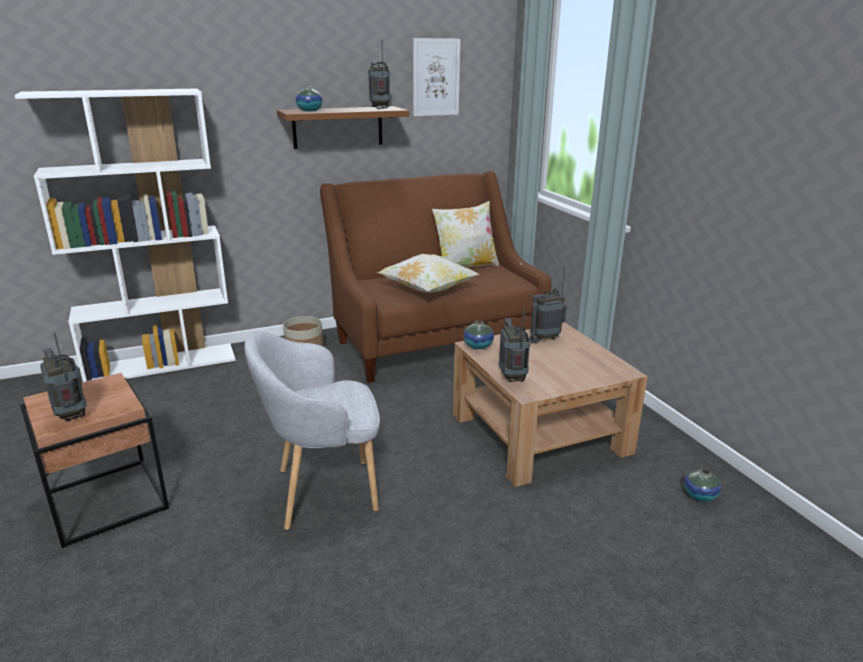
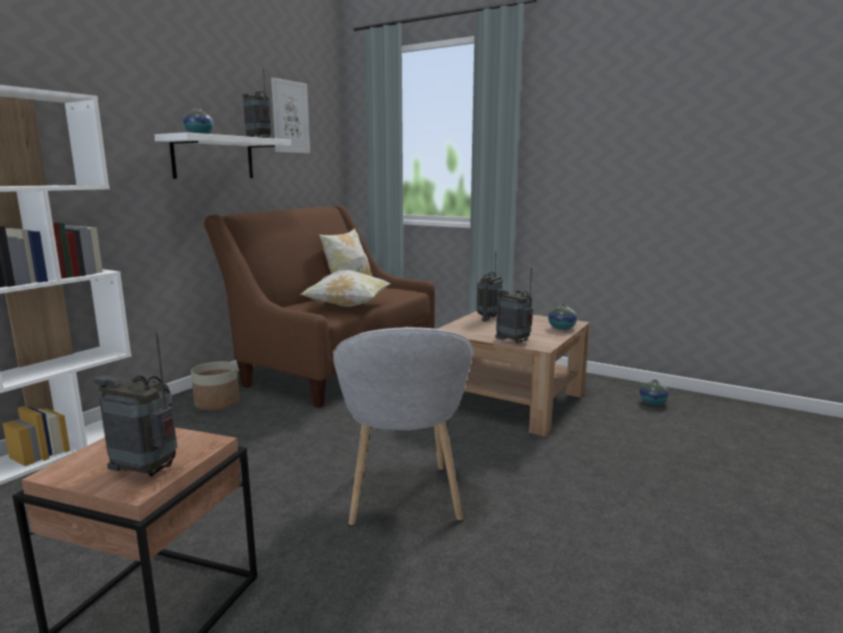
camera: 35 degrees left, 10 degrees down
grey armchair [245,332,380,531] -> grey armchair turned 45 degrees counterclockwise [332,327,473,526]
brown shelf [277,106,410,149] -> white shelf [154,132,291,179]
vase [463,321,494,349] -> vase moved to [548,304,577,330]

